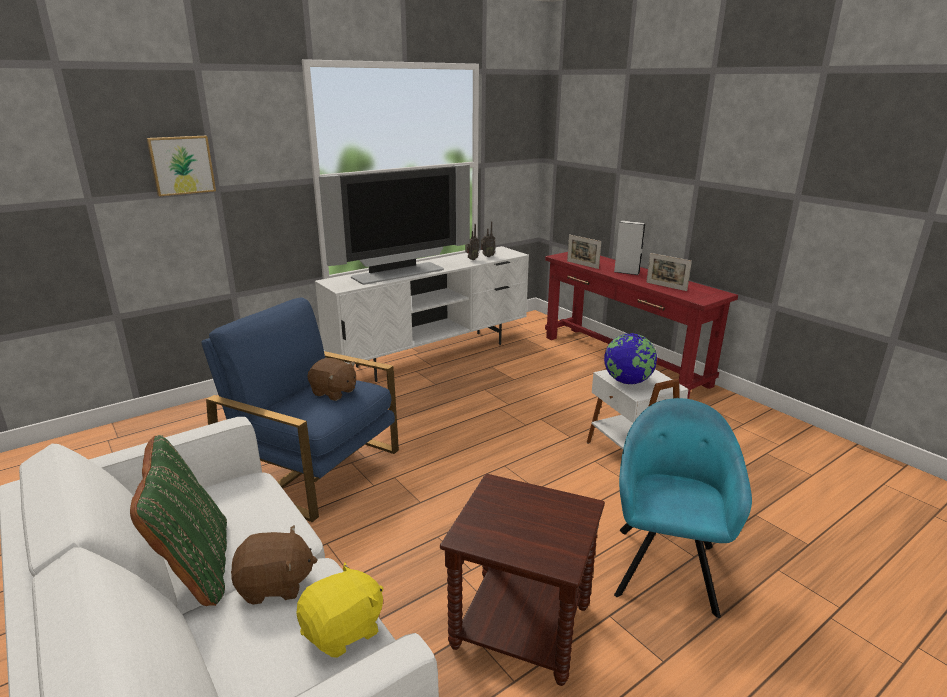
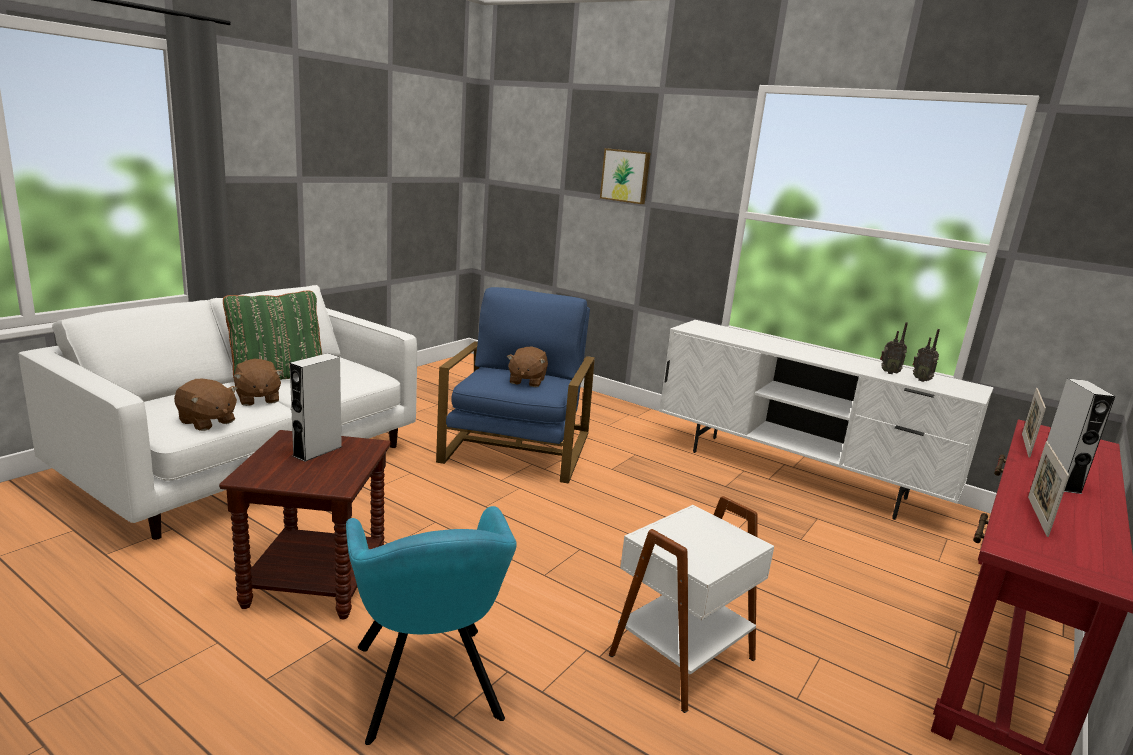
camera: 70 degrees right, 5 degrees down
yellow plush toy [297,562,383,658] -> brown plush toy [174,379,237,431]
television [319,164,470,285] -> none
globe [604,333,657,385] -> none
turquoise armchair [614,398,752,618] -> turquoise armchair turned 75 degrees clockwise [346,506,517,745]
none -> grey speaker [290,353,342,462]

